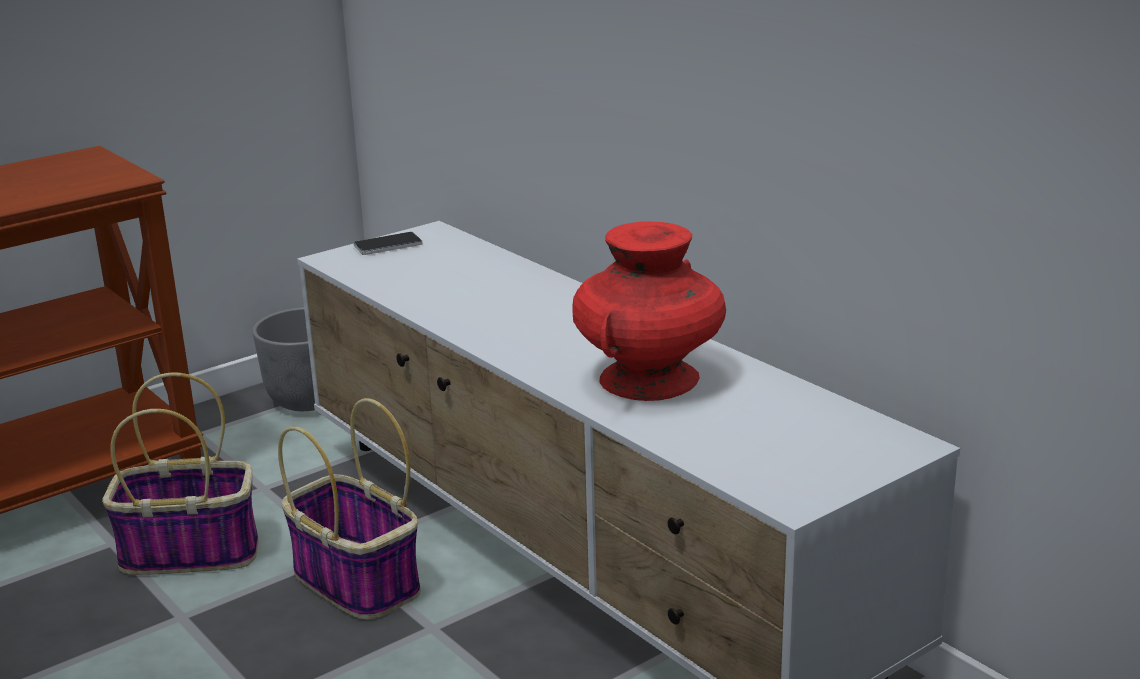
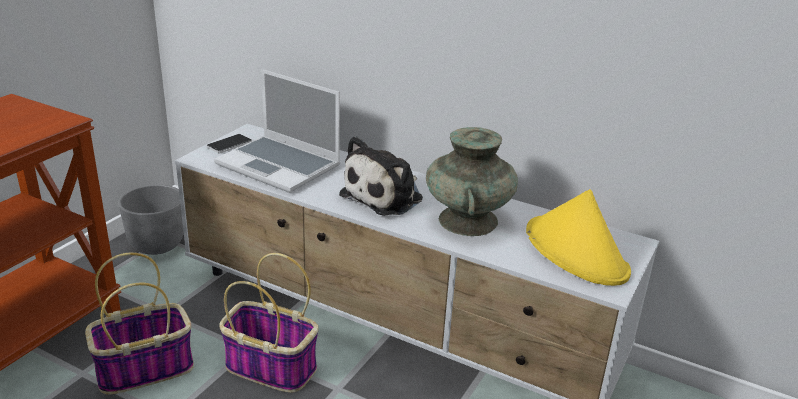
camera: 25 degrees left, 5 degrees up
red vase [573,222,726,401] -> turquoise vase [426,127,518,236]
none -> laptop [214,69,340,193]
none -> plush toy [339,136,423,216]
none -> yellow hat [526,189,631,286]

